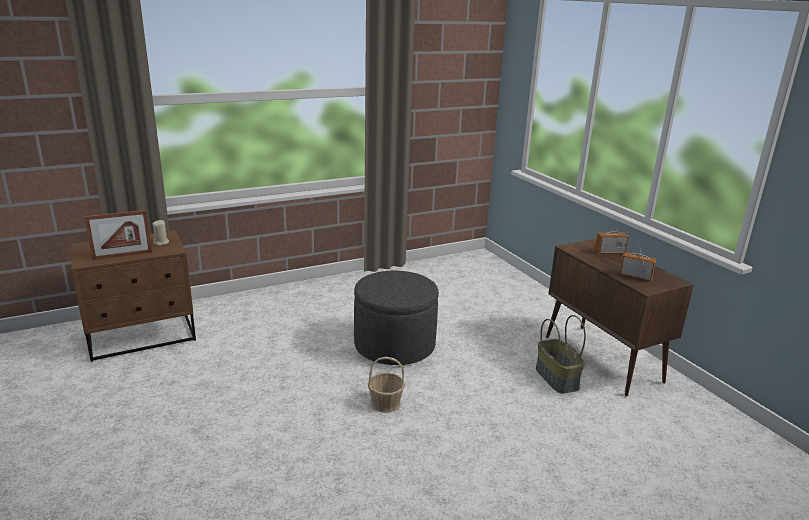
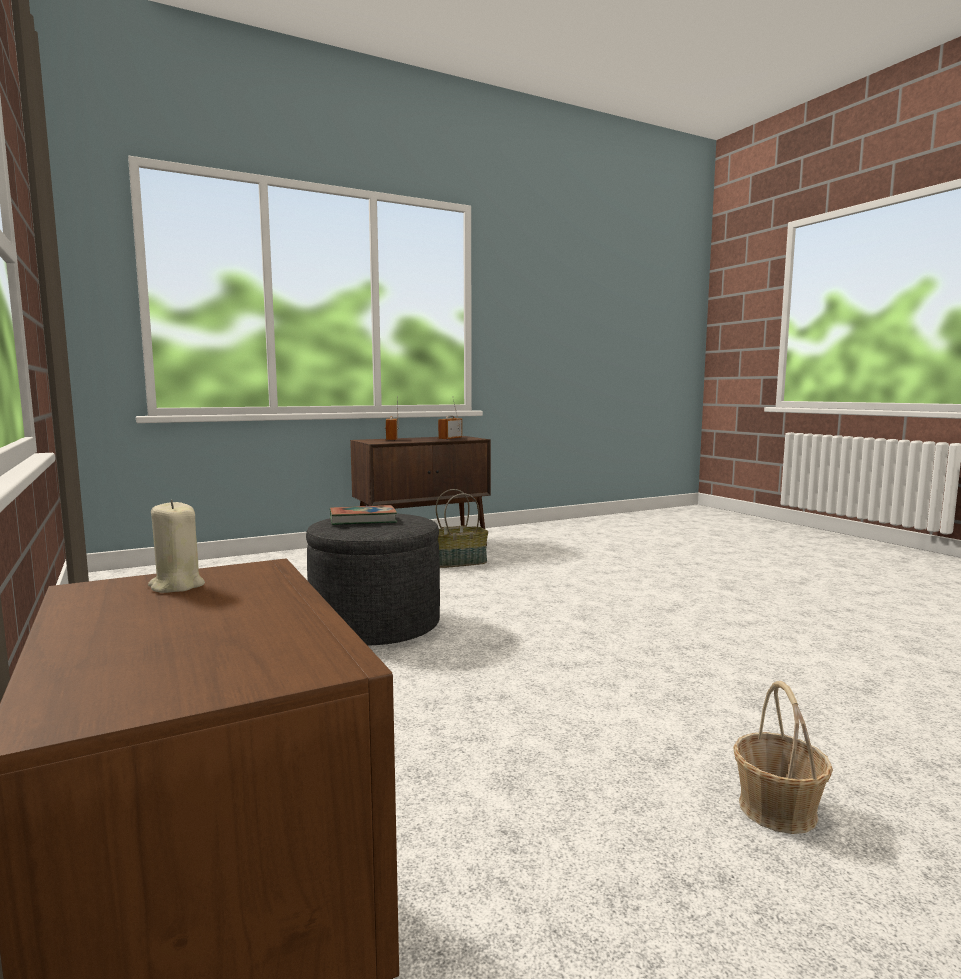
camera: 90 degrees left, 15 degrees down
picture frame [84,210,152,260] -> none
basket [368,357,405,413] -> basket moved to [733,681,833,834]
none -> book [330,505,397,525]

